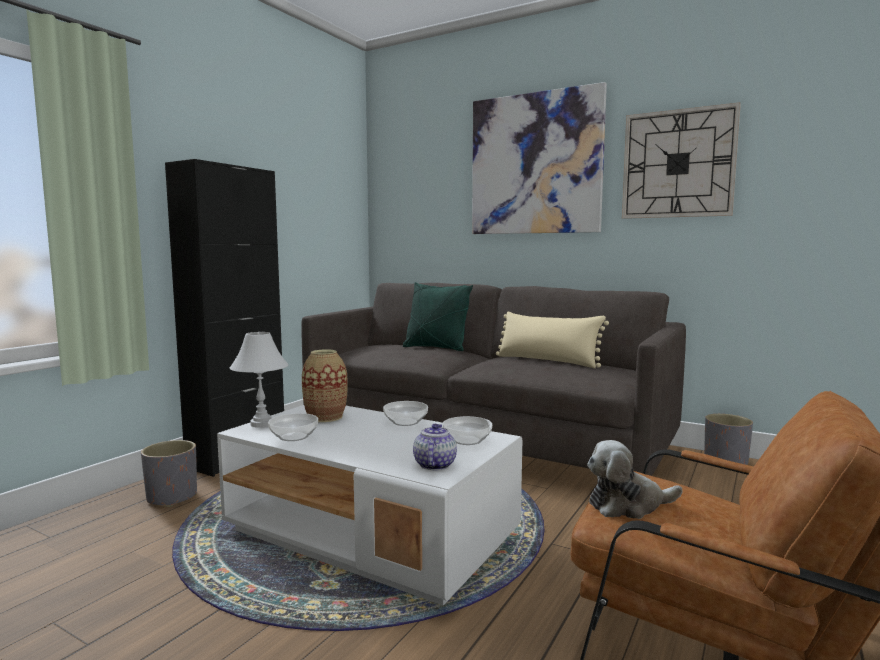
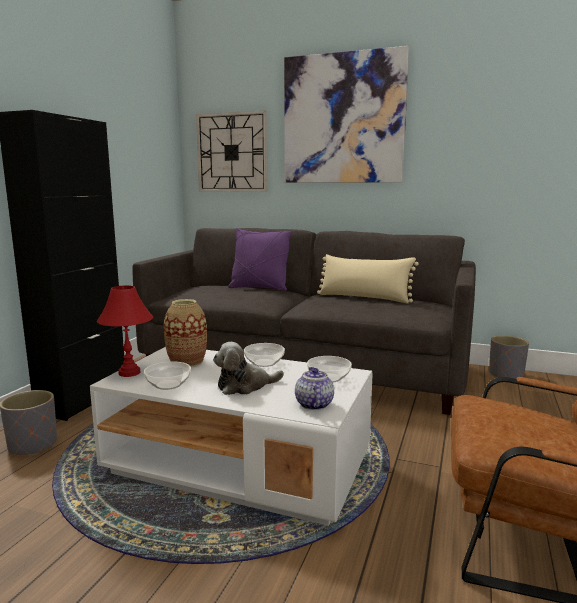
camera: 10 degrees left, 5 degrees up
white table lamp [230,332,288,428] -> red table lamp [97,285,153,377]
green pillow [403,282,473,351] -> purple pillow [228,228,293,291]
plush toy [587,440,682,519] -> plush toy moved to [213,342,284,395]
wall clock [622,102,741,219] -> wall clock moved to [196,110,268,192]

